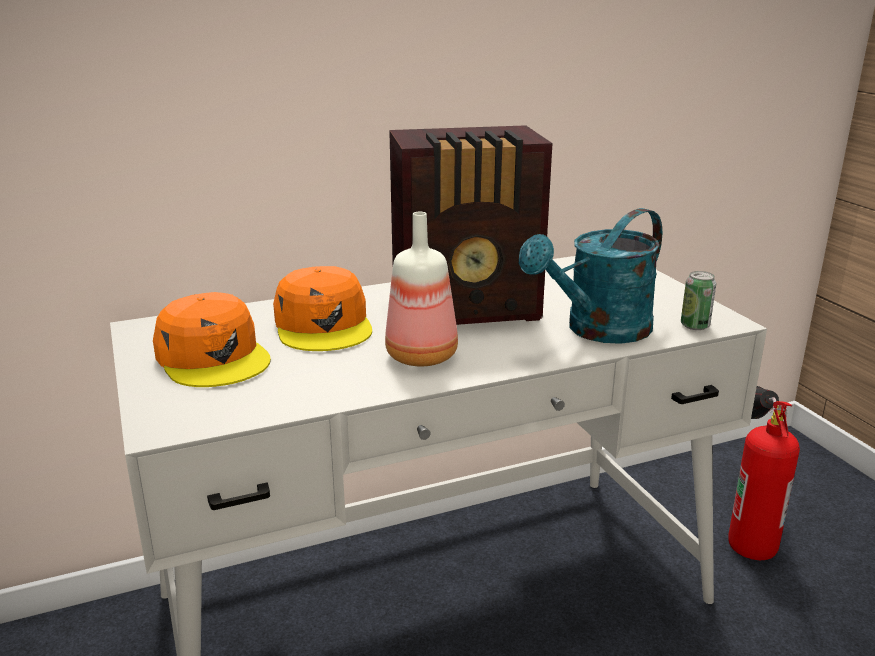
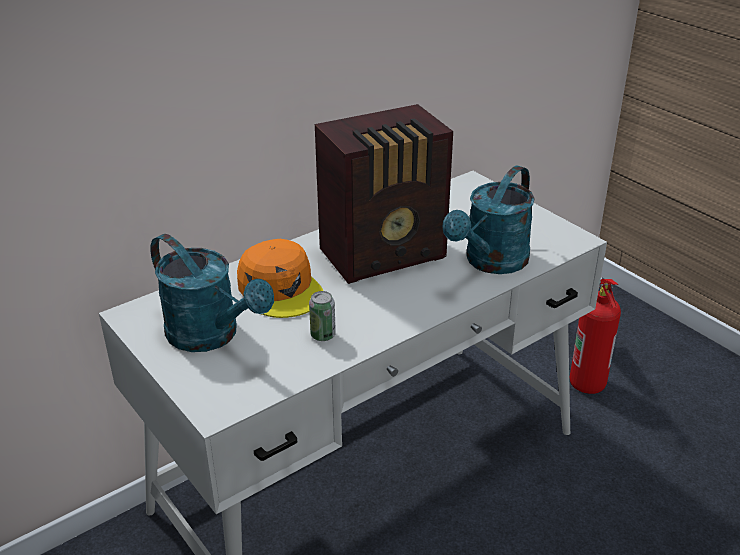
camera: 15 degrees left, 10 degrees up
orange cap [153,292,271,387] -> turquoise watering can [150,234,274,352]
bottle [385,212,458,366] -> none
can [681,271,716,330] -> can moved to [309,291,336,341]

